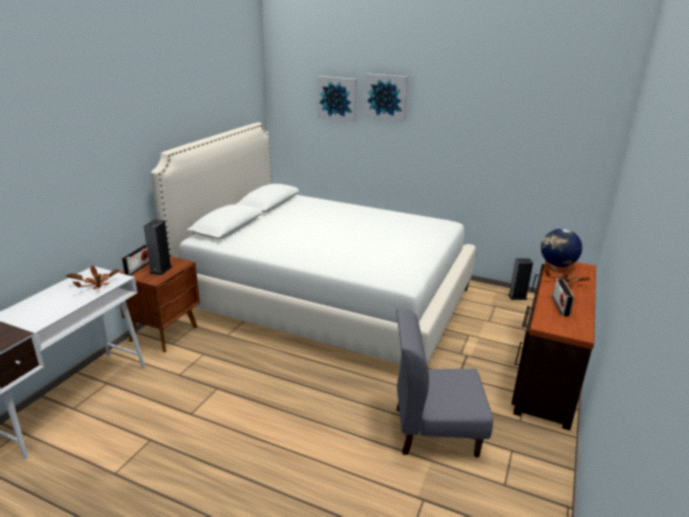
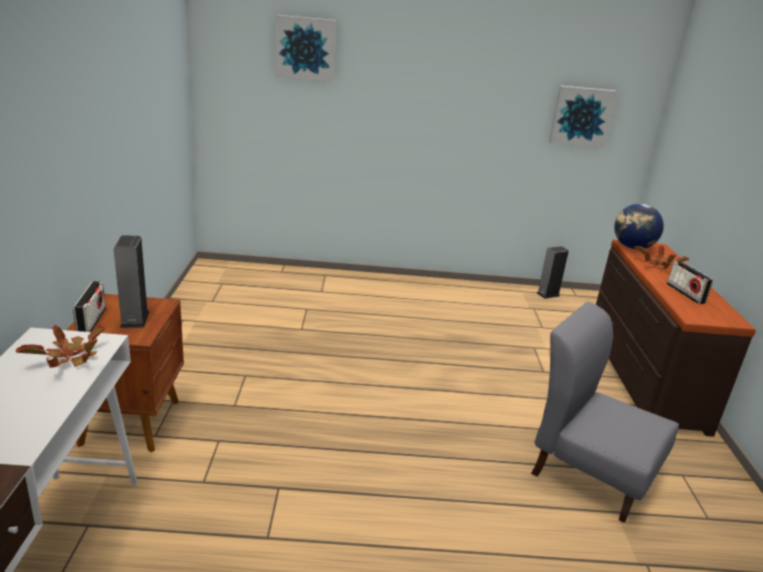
camera: 25 degrees left, 0 degrees up
white bed [151,122,476,364] -> none
picture [365,74,408,121] -> picture moved to [549,86,617,148]
grey chair [396,308,493,457] -> grey chair turned 60 degrees clockwise [531,302,679,523]

